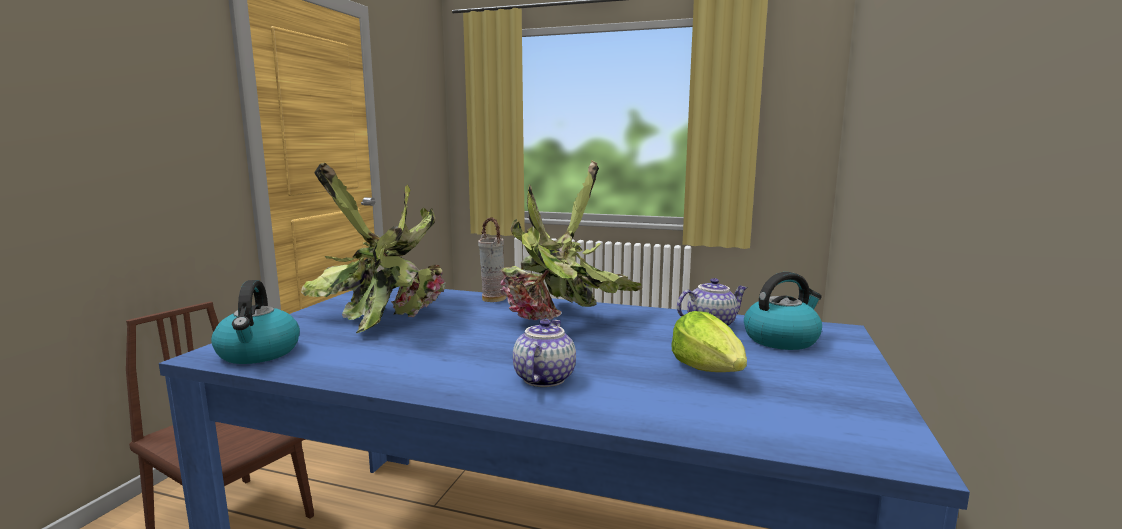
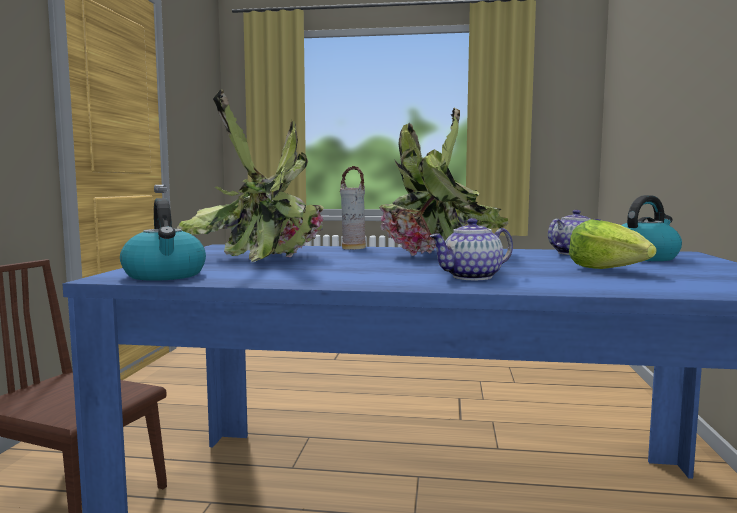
camera: 10 degrees left, 5 degrees down
teapot [513,319,576,387] -> teapot turned 120 degrees counterclockwise [429,218,513,280]

